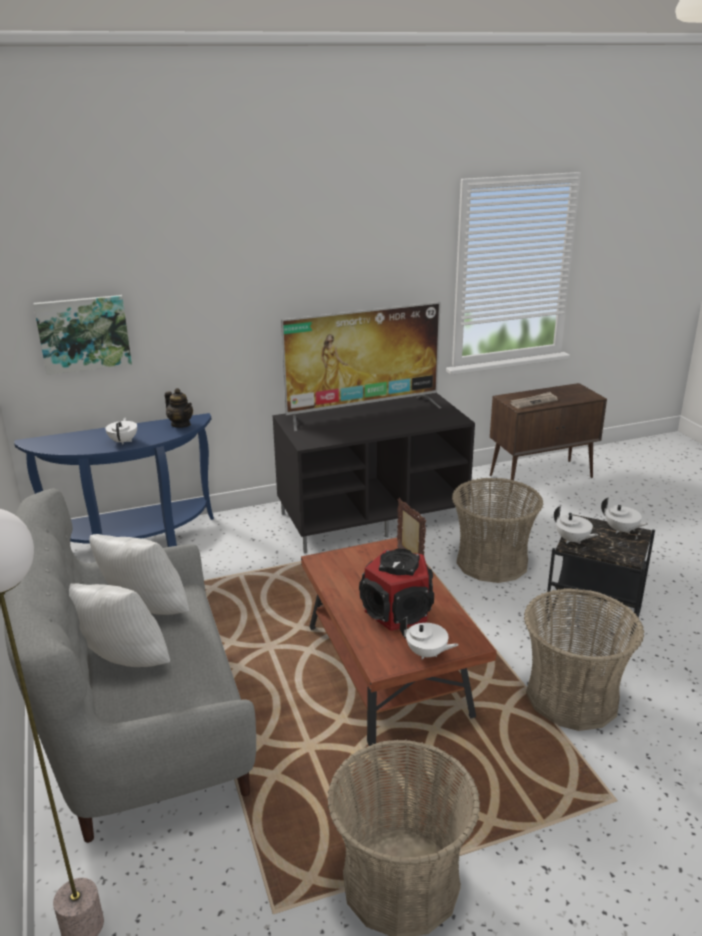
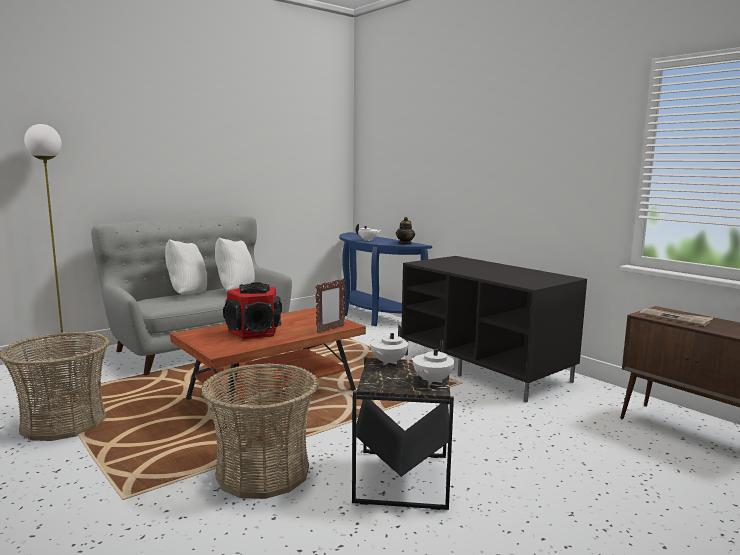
camera: 70 degrees right, 15 degrees down
picture [33,295,132,375] -> none
television [281,302,441,431] -> none
white teapot [400,617,459,660] -> none
basket [452,478,543,583] -> none

